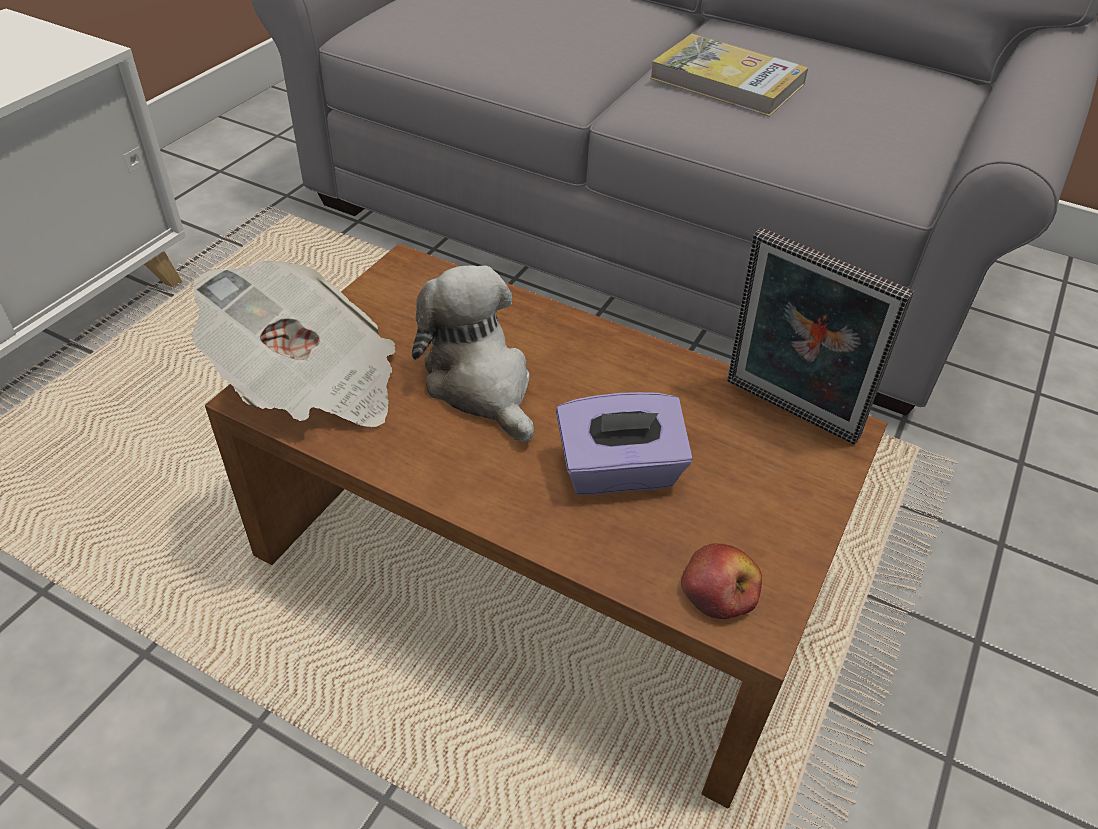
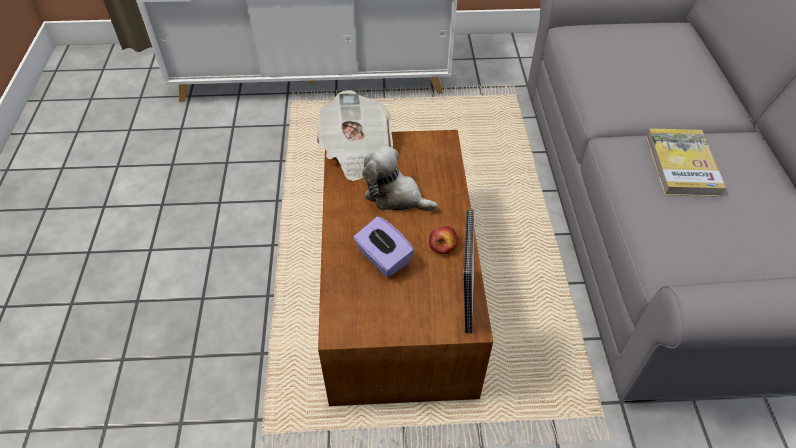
camera: 60 degrees right, 5 degrees up
plush toy [412,265,534,443] -> plush toy turned 90 degrees counterclockwise [362,146,438,211]
apple [681,543,762,619] -> apple moved to [429,226,459,254]

